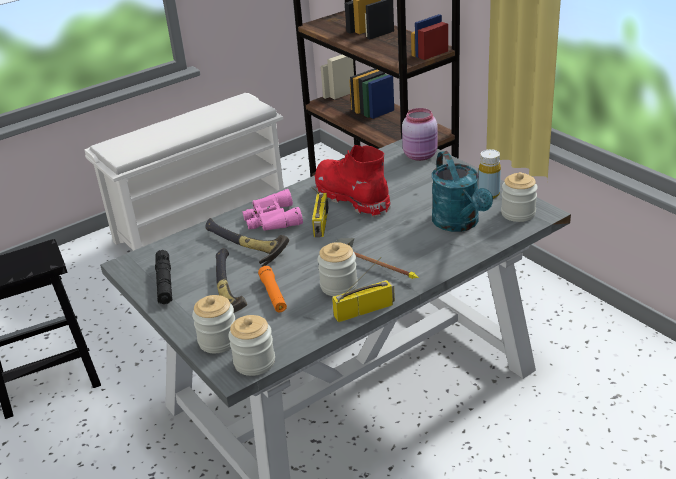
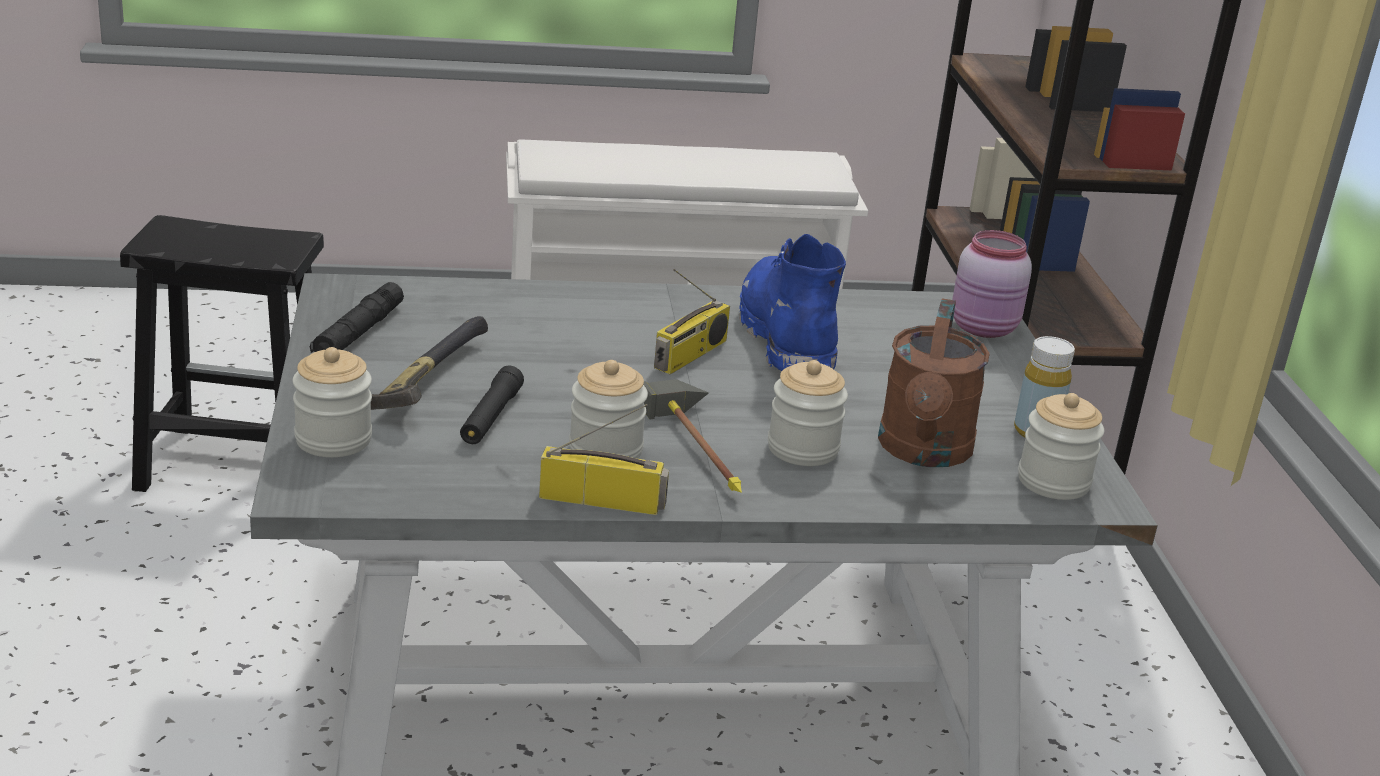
camera: 25 degrees right, 5 degrees down
hammer [205,218,289,267] -> none
jar [228,315,275,376] -> jar moved to [768,360,848,466]
pink binoculars [243,189,303,231] -> none
orange flashlight [258,266,287,312] -> black flashlight [460,366,524,444]
red boot [315,145,390,217] -> blue boot [739,234,846,371]
turquoise watering can [432,151,493,232] -> brown watering can [878,298,990,467]

